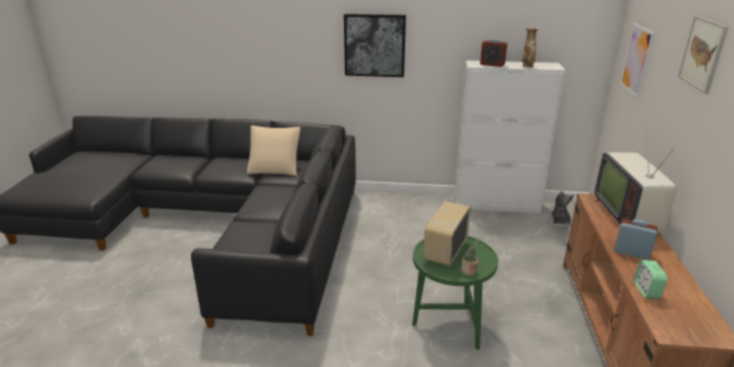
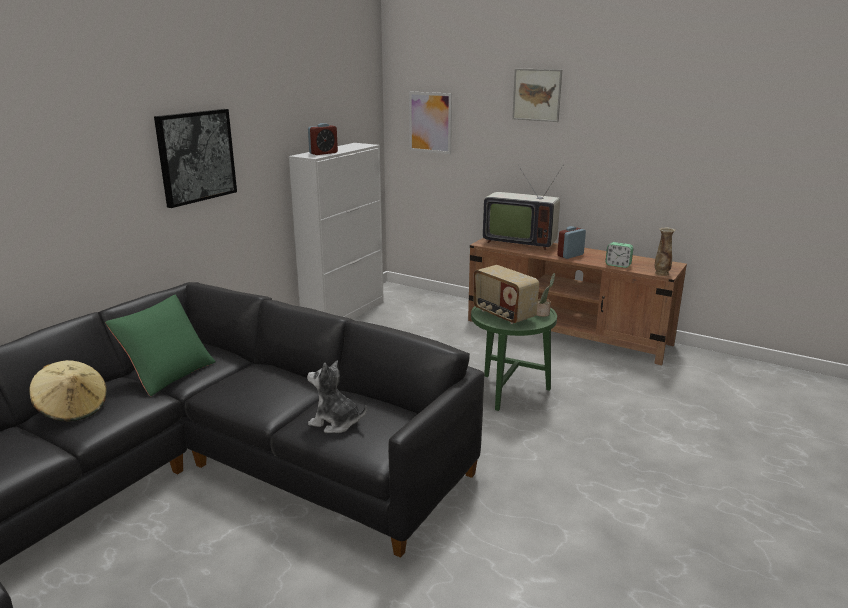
camera: 65 degrees left, 5 degrees down
beige pillow [247,126,301,176] -> green pillow [105,295,216,396]
vase [522,27,539,68] -> vase moved to [655,227,675,276]
plush toy [547,191,574,228] -> plush toy moved to [307,361,367,433]
none -> beige hat [29,360,107,422]

